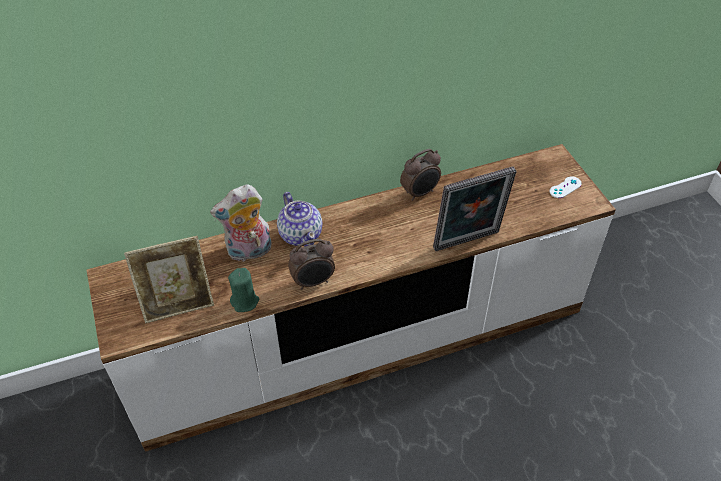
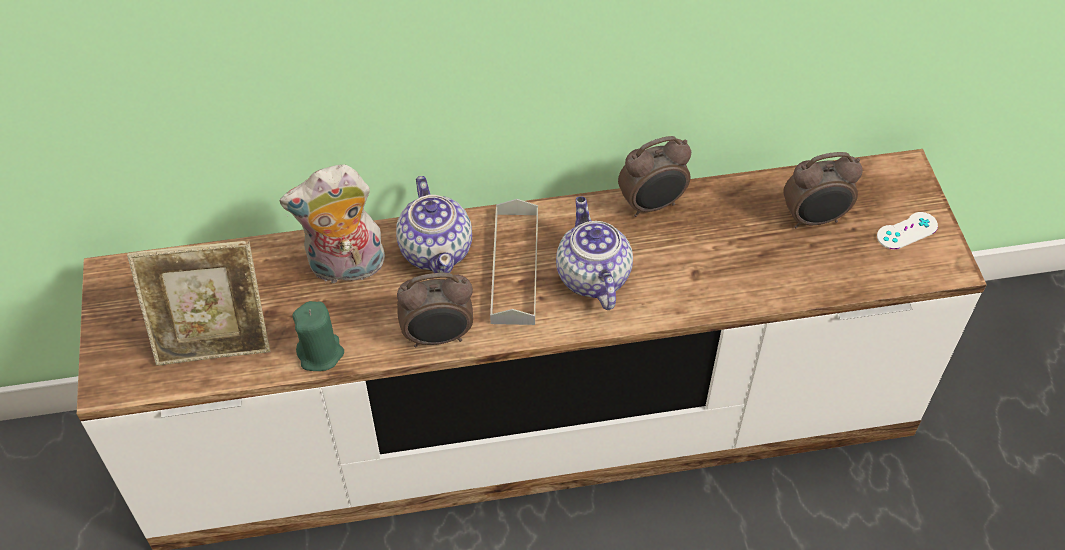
camera: 10 degrees right, 5 degrees up
picture frame [433,166,516,251] -> none
none -> grey tray [490,199,538,325]
none -> teapot [556,196,633,310]
none -> alarm clock [783,152,863,228]

